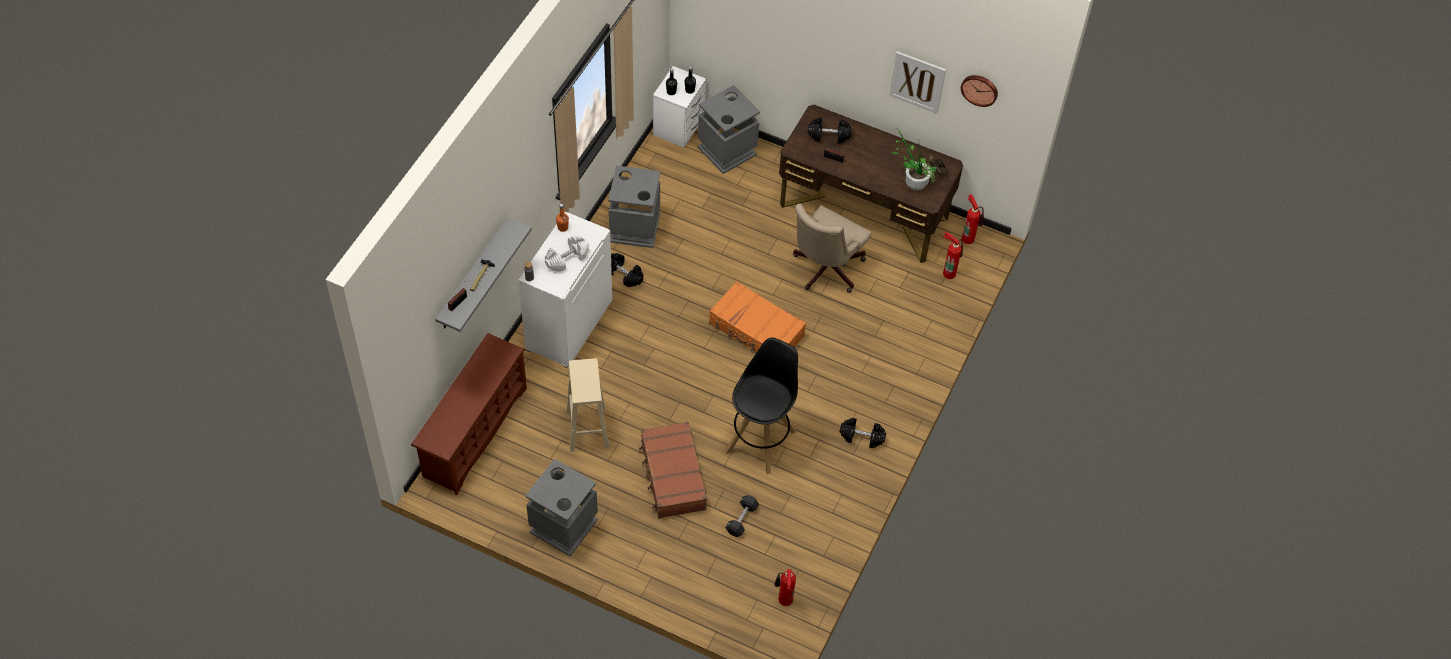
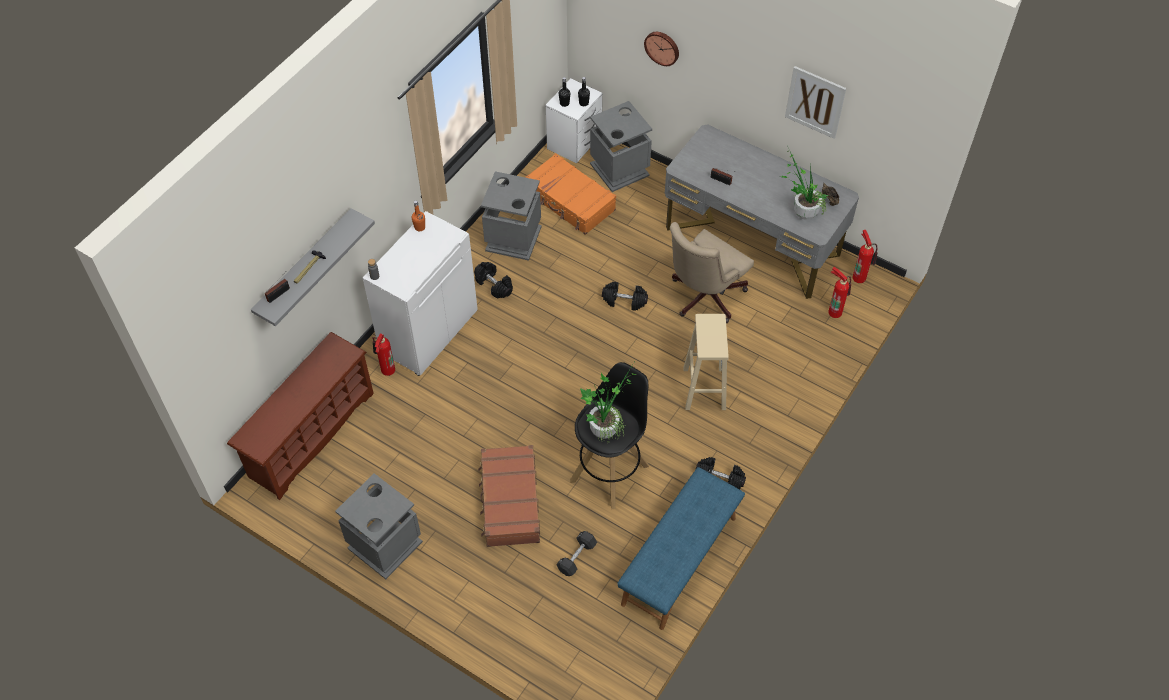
camera: 10 degrees right, 0 degrees up
white dumbbell [545,236,589,272] -> none
beige stool [567,358,609,452] -> beige stool moved to [683,314,729,410]
orange suitcase [709,281,806,352] -> orange suitcase moved to [525,153,616,235]
fire extinguisher [774,569,796,606] -> fire extinguisher moved to [372,334,395,376]
brown desk [779,105,963,263] -> grey desk [665,124,859,299]
black dumbbell [808,118,852,144] -> black dumbbell moved to [602,282,648,311]
wall clock [961,75,998,107] -> wall clock moved to [644,32,679,66]
none -> potted plant [580,363,636,441]
none -> blue bench [617,467,745,630]

